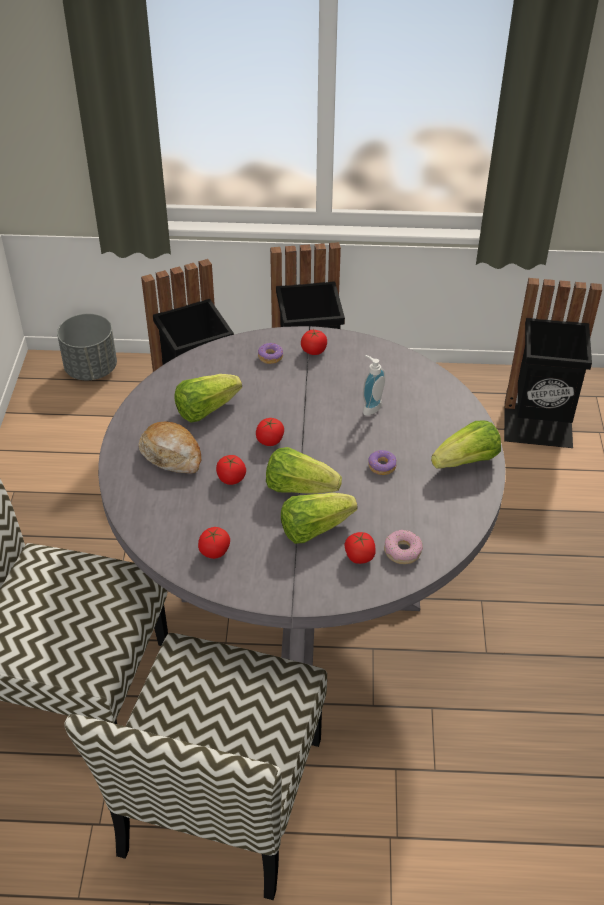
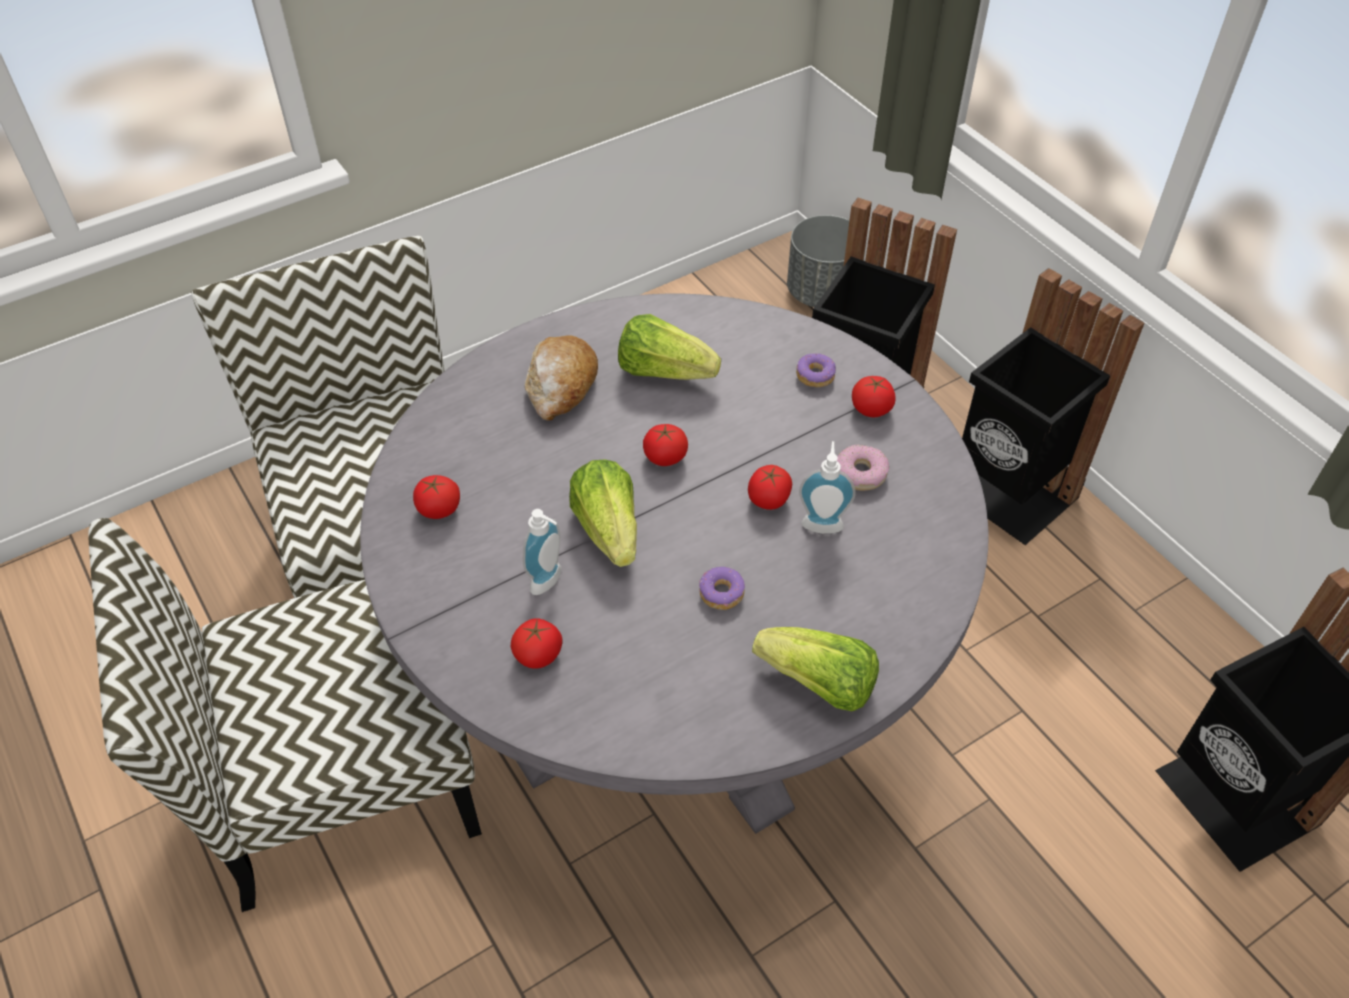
camera: 55 degrees right, 5 degrees up
tomato [216,455,246,485] -> tomato moved to [748,465,792,510]
lettuce [281,493,357,544] -> soap dispenser [523,509,562,595]
donut [384,530,423,564] -> donut moved to [837,445,889,491]

